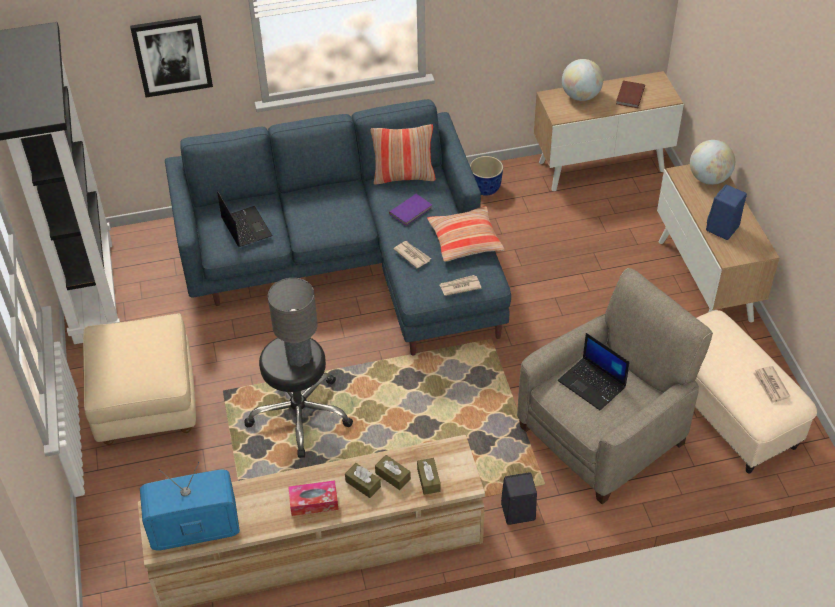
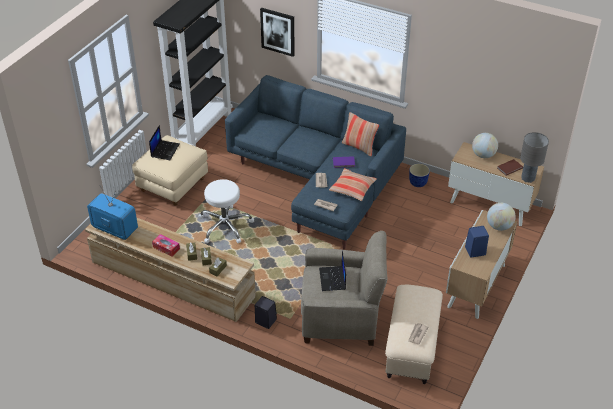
camera: 40 degrees right, 5 degrees down
laptop [217,191,273,247] -> laptop moved to [149,125,180,160]
black stool [244,338,353,458] -> white stool [198,179,254,243]
grey table lamp [268,278,318,367] -> grey table lamp moved to [520,132,549,183]

